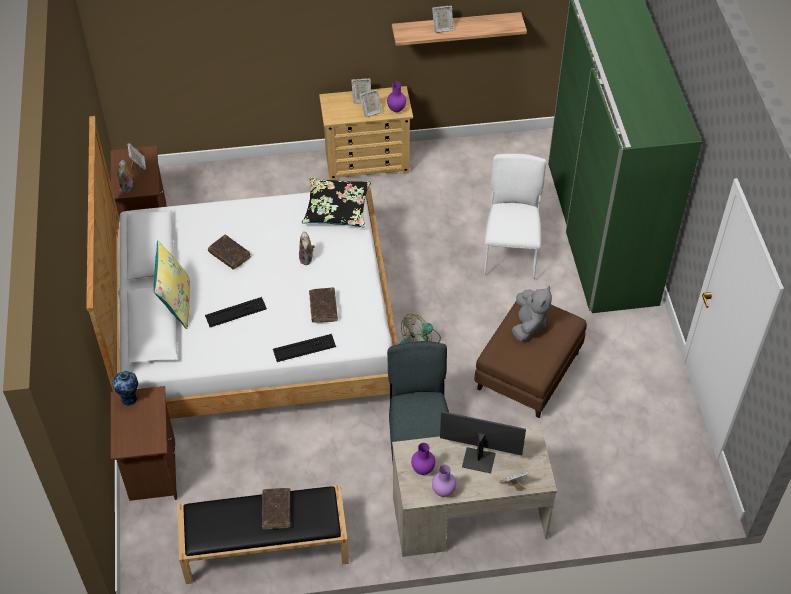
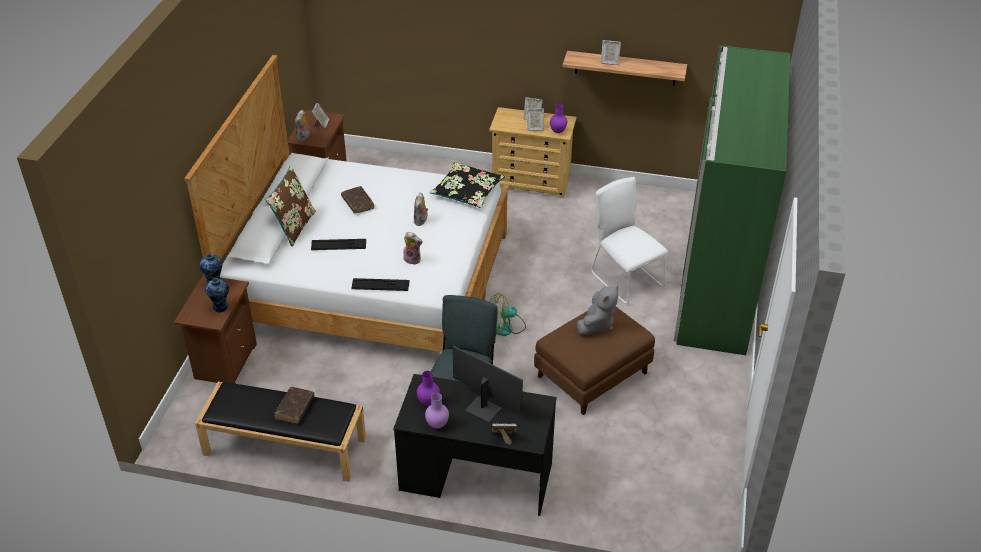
camera: 20 degrees right, 10 degrees down
yellow pillow [154,240,190,329] -> brown pillow [266,165,316,247]
brown book [309,288,338,323] -> plush toy [402,232,423,265]
beige desk [392,425,557,557] -> black desk [393,374,557,516]
white chair [484,154,546,279] -> white chair turned 60 degrees counterclockwise [591,177,668,304]
none -> vase [205,278,229,313]

